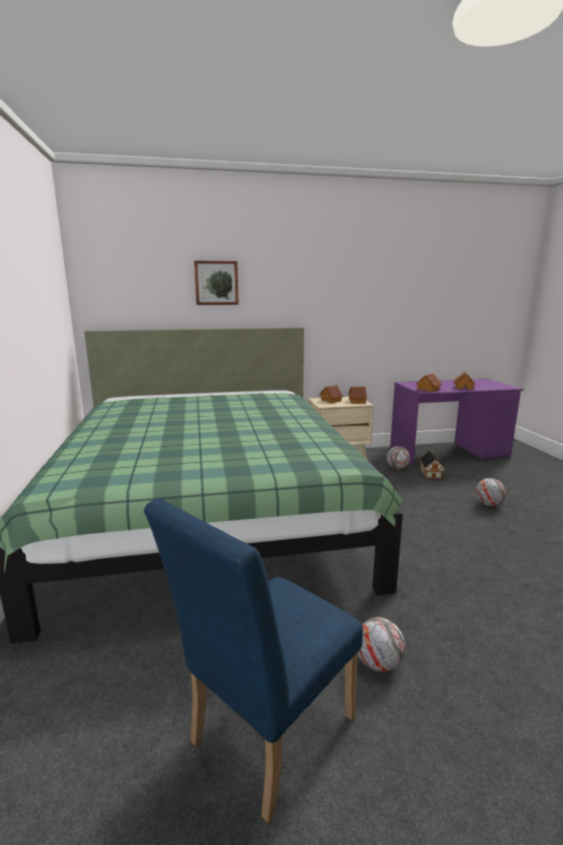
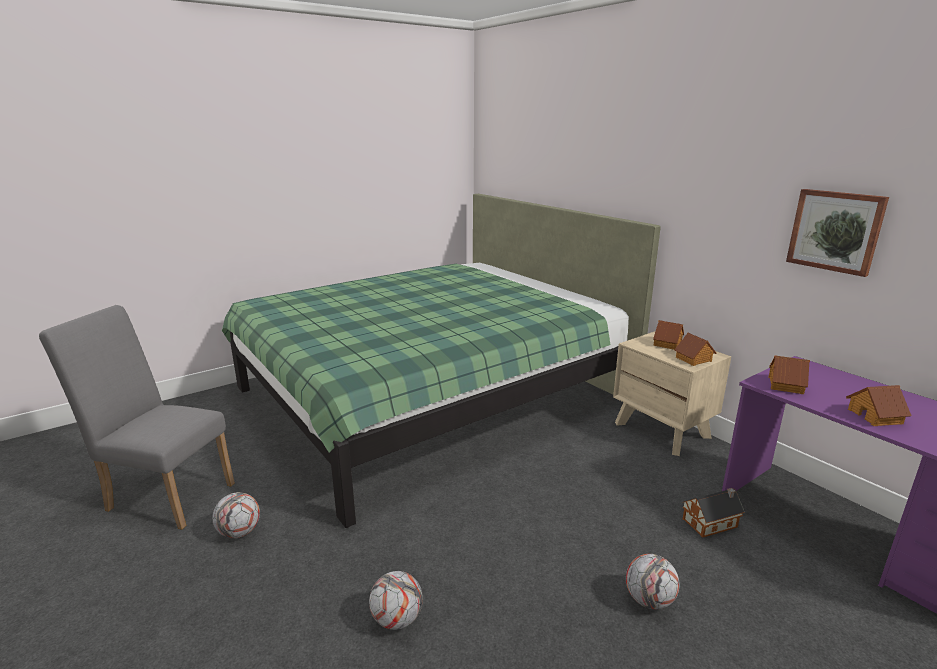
camera: 65 degrees right, 5 degrees up
blue chair [144,499,363,824] -> grey chair [39,305,235,530]
picture [194,260,239,305] -> picture moved to [786,189,889,277]
football [386,446,410,469] -> football moved to [369,571,423,630]

